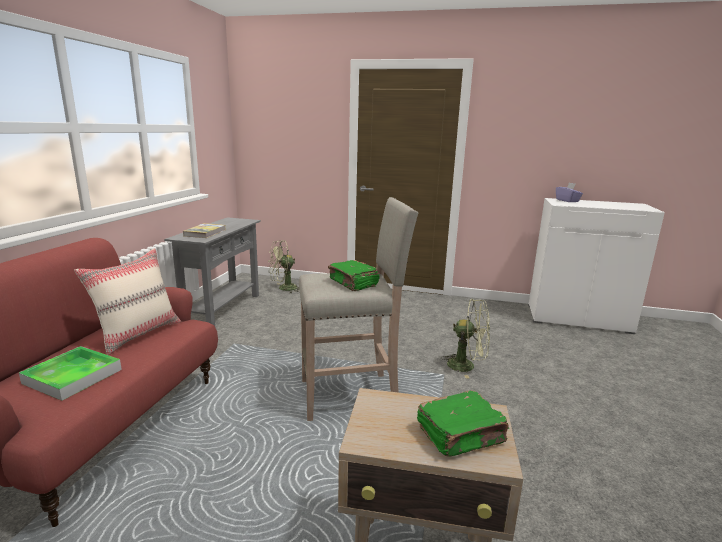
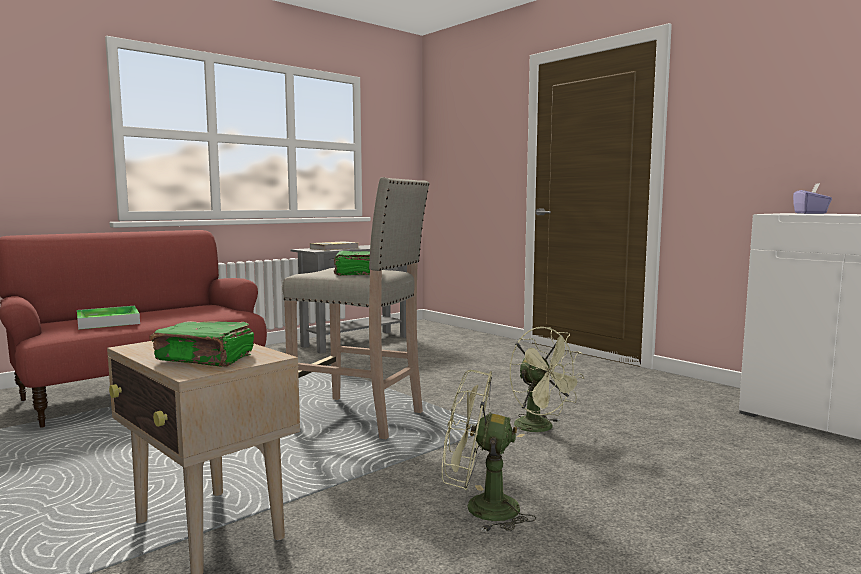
camera: 35 degrees right, 10 degrees down
beige pillow [74,248,181,355] -> none
green fan [268,240,300,294] -> green fan moved to [442,370,536,532]

